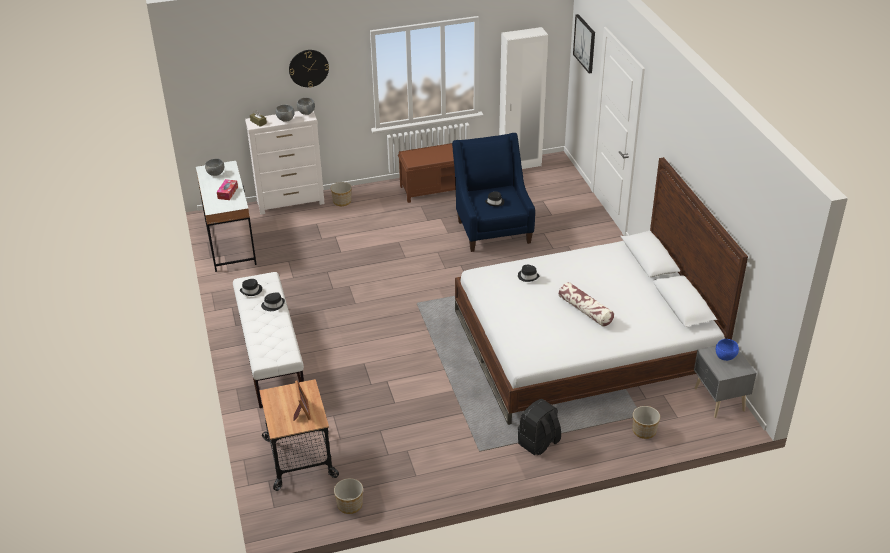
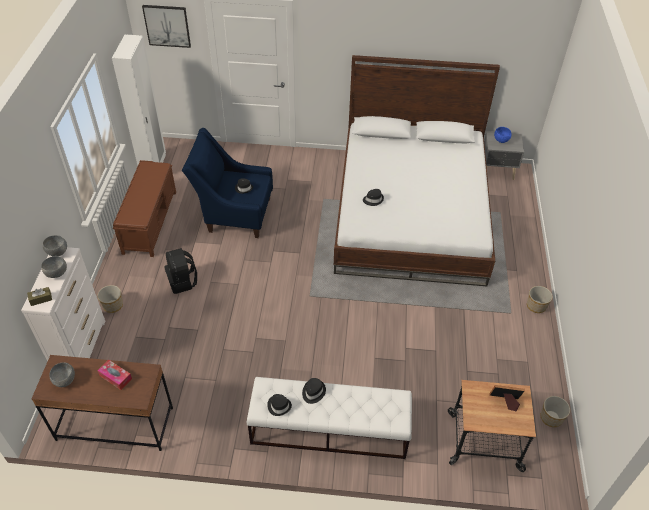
camera: 70 degrees left, 10 degrees up
white desk [196,161,257,272] -> brown desk [31,355,173,451]
wall clock [289,50,329,88] -> none
black backpack [518,399,561,455] -> black backpack moved to [164,248,197,294]
pillow [559,282,614,327] -> none
planter [633,406,660,439] -> planter moved to [527,286,553,313]

